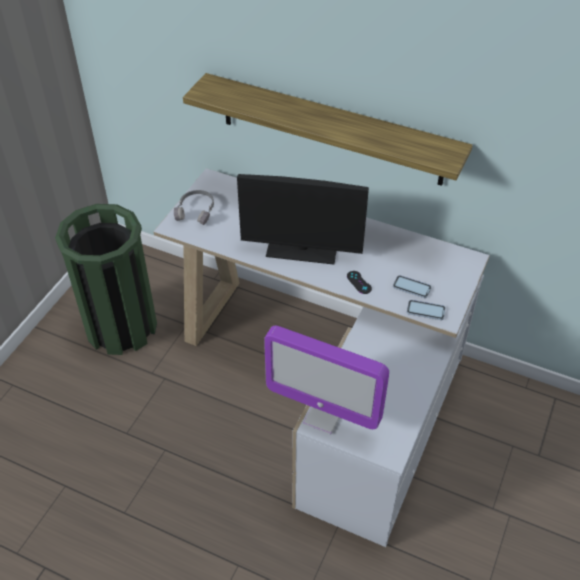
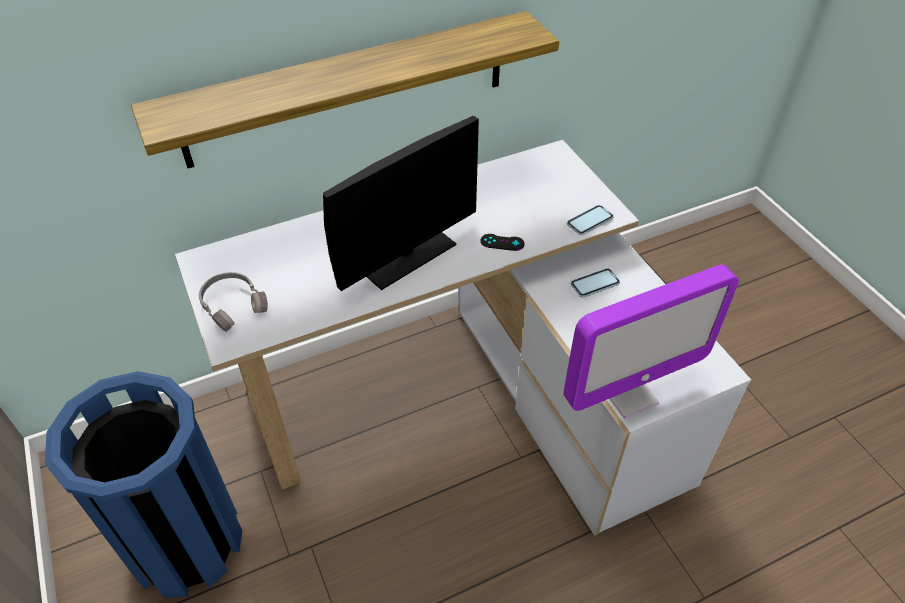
camera: 50 degrees left, 0 degrees up
green trash can [55,204,157,355] -> blue trash can [45,371,242,598]
phone [393,275,431,298] -> phone moved to [571,268,620,298]

